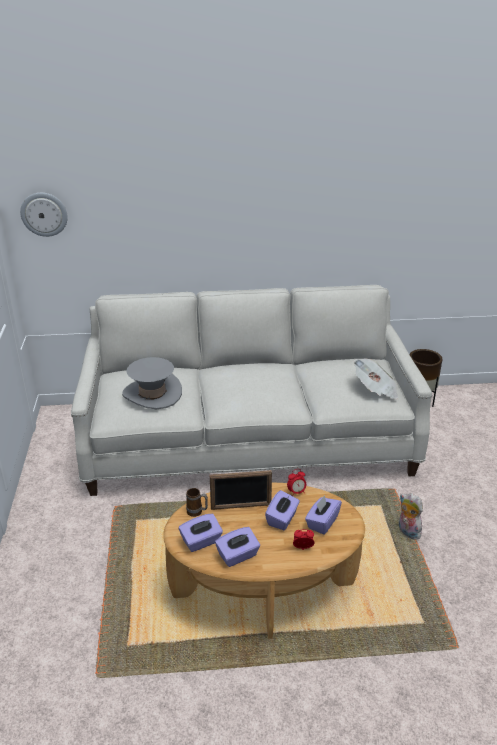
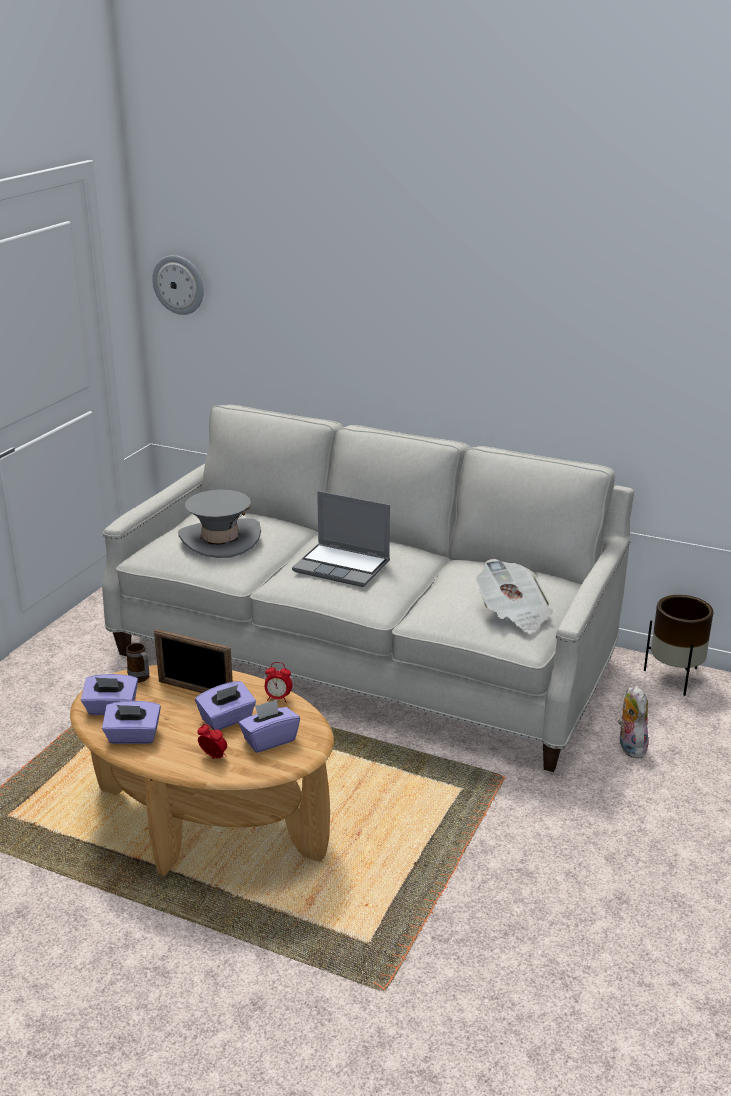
camera: 30 degrees right, 5 degrees down
plush toy [399,493,423,540] -> plush toy moved to [618,686,648,758]
none -> laptop [292,491,390,587]

